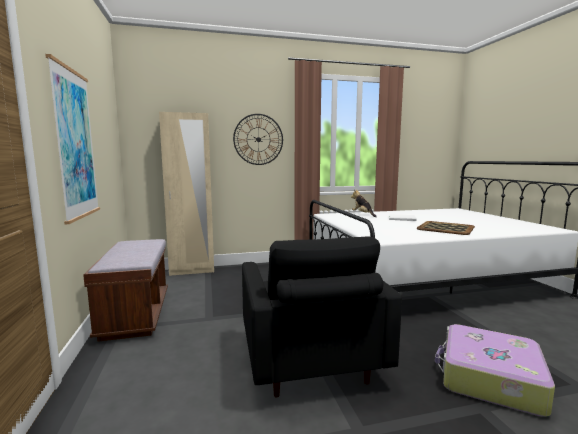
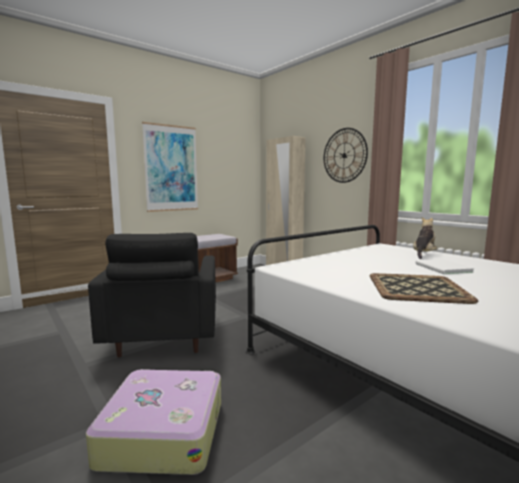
camera: 65 degrees right, 0 degrees up
black armchair [242,236,402,398] -> black armchair turned 60 degrees counterclockwise [88,233,216,357]

